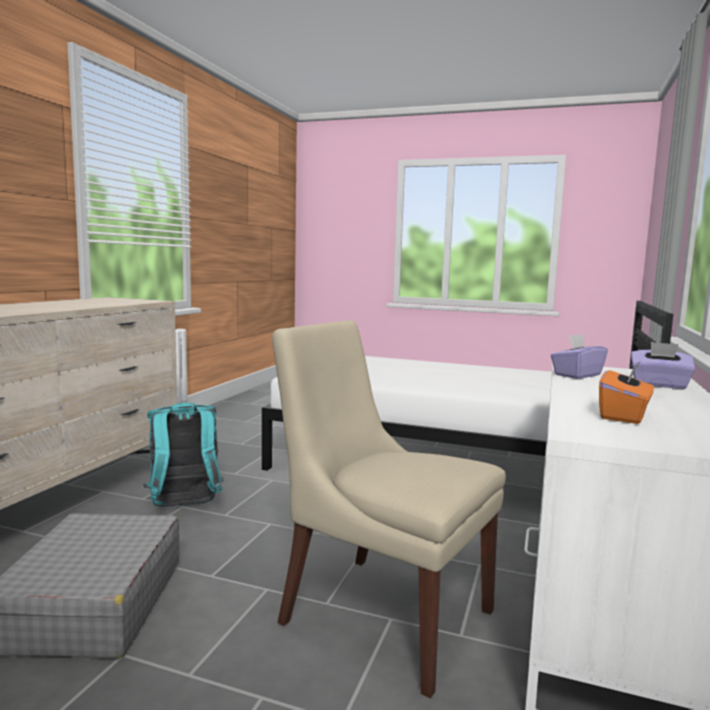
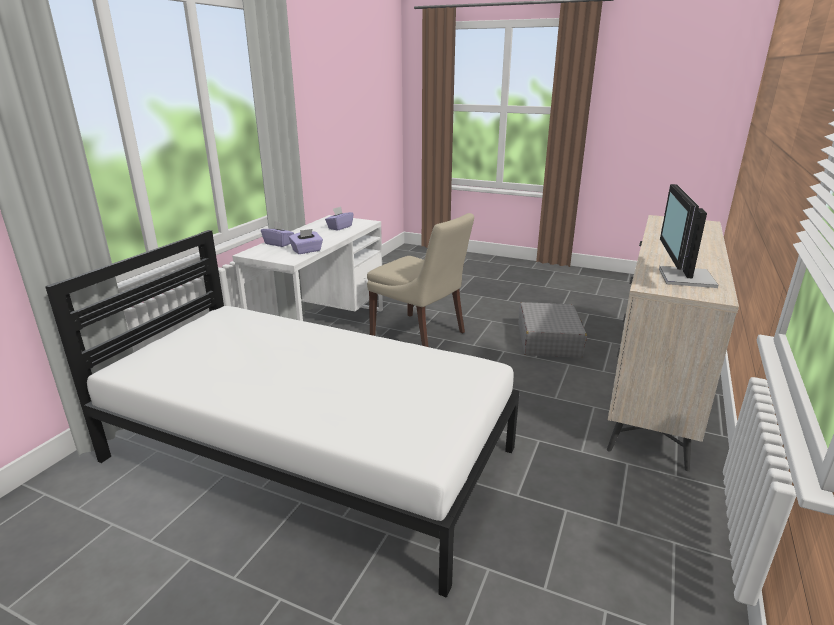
camera: 175 degrees left, 15 degrees up
turquoise backpack [143,403,223,507] -> none
orange tissue box [599,362,654,424] -> purple tissue box [325,207,354,231]
none -> monitor [659,184,718,288]

